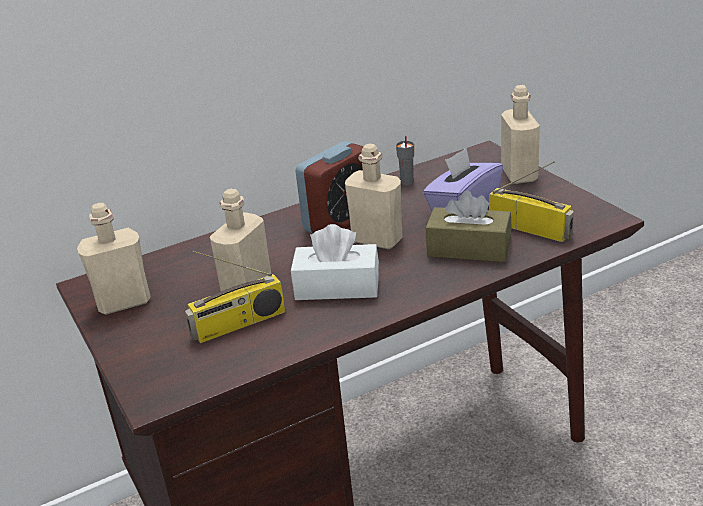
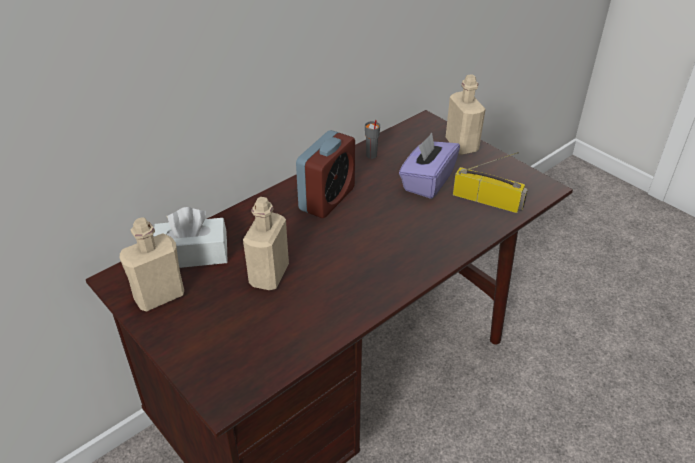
camera: 15 degrees left, 10 degrees up
radio [185,251,285,343] -> none
white tissue box [291,224,379,300] -> white tissue box moved to [153,207,227,268]
beige bottle [345,144,403,249] -> none
brown tissue box [426,190,512,262] -> none

